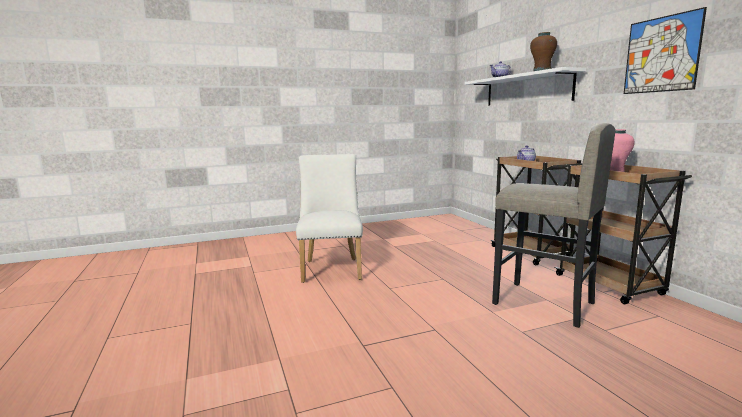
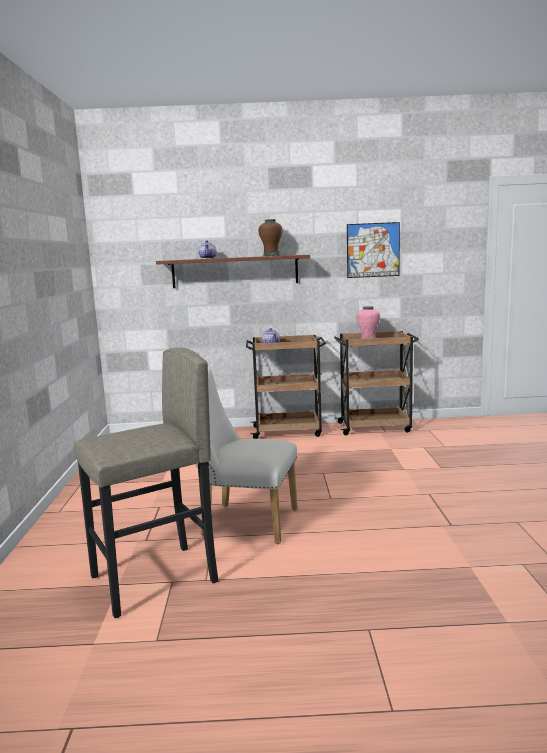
camera: 70 degrees left, 0 degrees up
white shelf [465,67,586,106] -> brown shelf [156,255,310,288]
grey stool [492,123,616,328] -> grey stool moved to [74,347,219,618]

